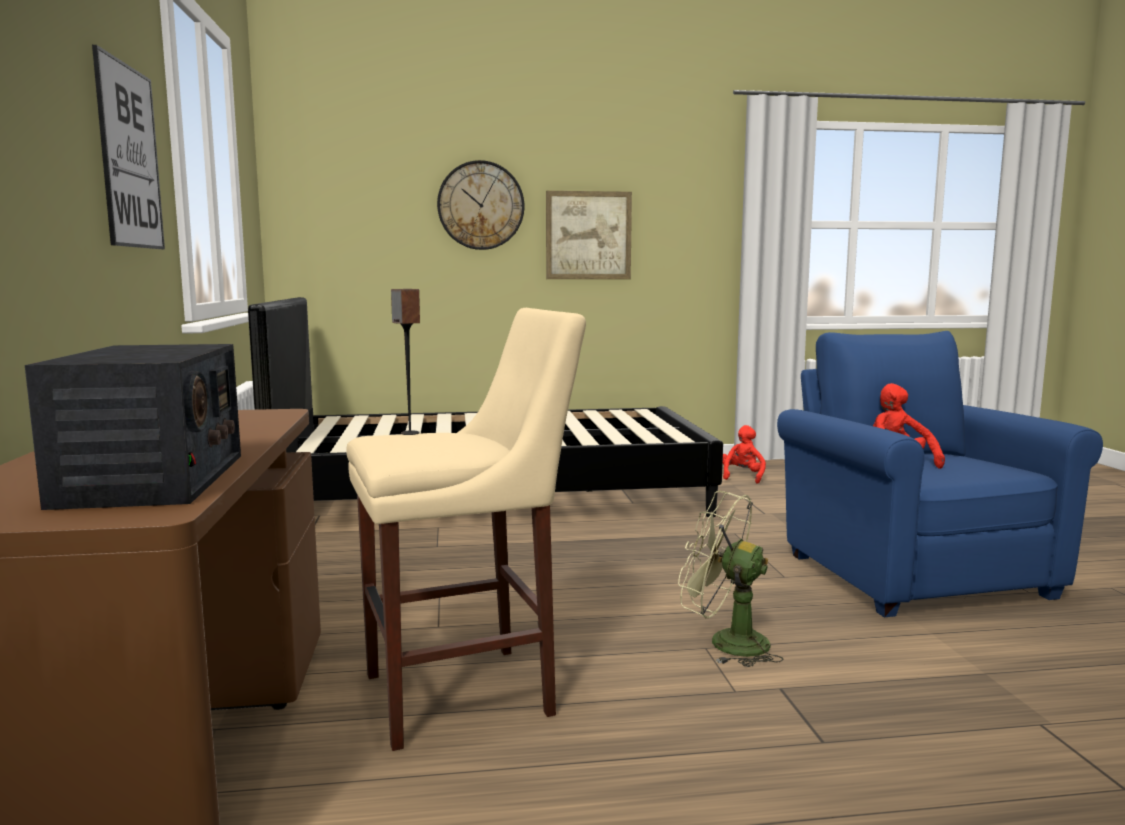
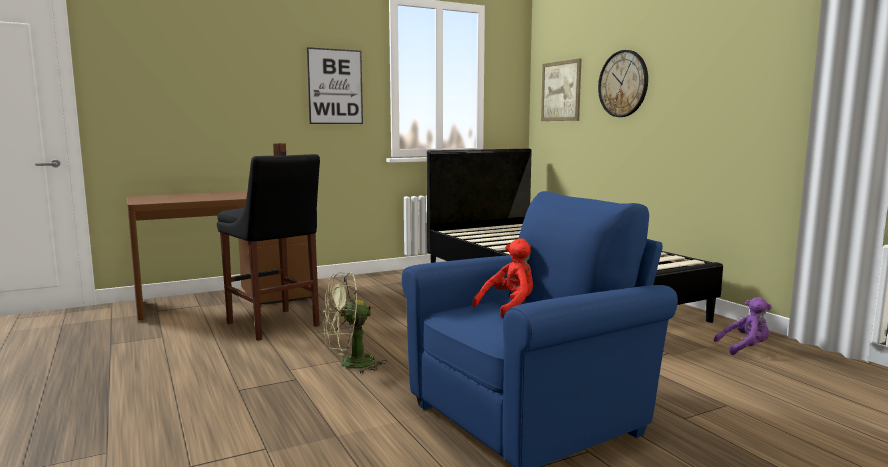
camera: 70 degrees right, 0 degrees up
radio [25,344,241,510] -> none
beige stool [346,308,586,751] -> black stool [217,154,320,341]
picture [546,191,632,279] -> picture moved to [541,58,581,121]
green fan [678,491,783,667] -> green fan turned 120 degrees counterclockwise [323,272,387,374]
red plush toy [723,425,766,484] -> purple plush toy [714,297,772,355]

